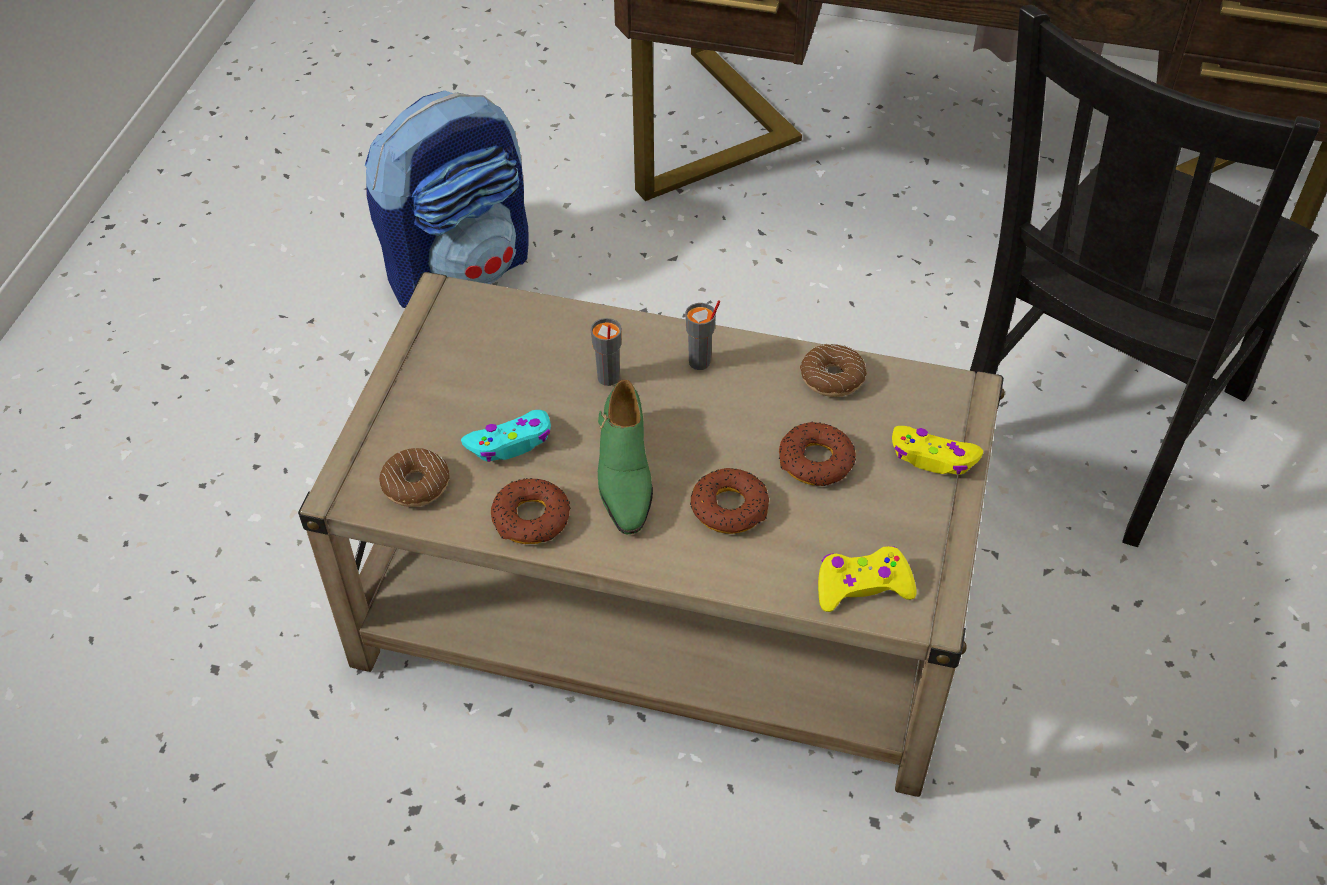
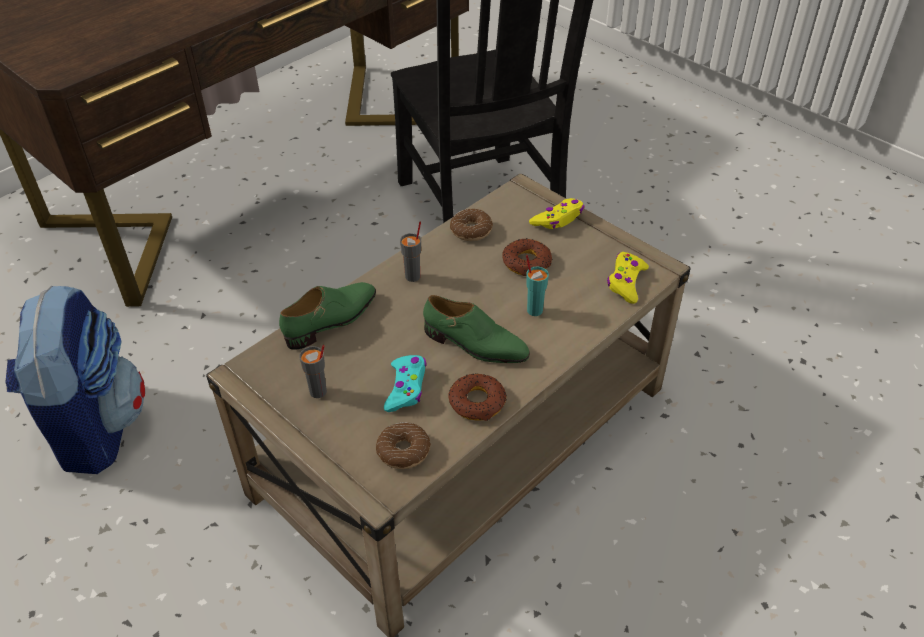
camera: 60 degrees left, 5 degrees down
grey cup [591,318,622,386] -> grey cup moved to [299,345,327,398]
donut [690,468,769,534] -> turquoise cup [526,255,549,316]
none -> green shoe [279,282,376,350]

